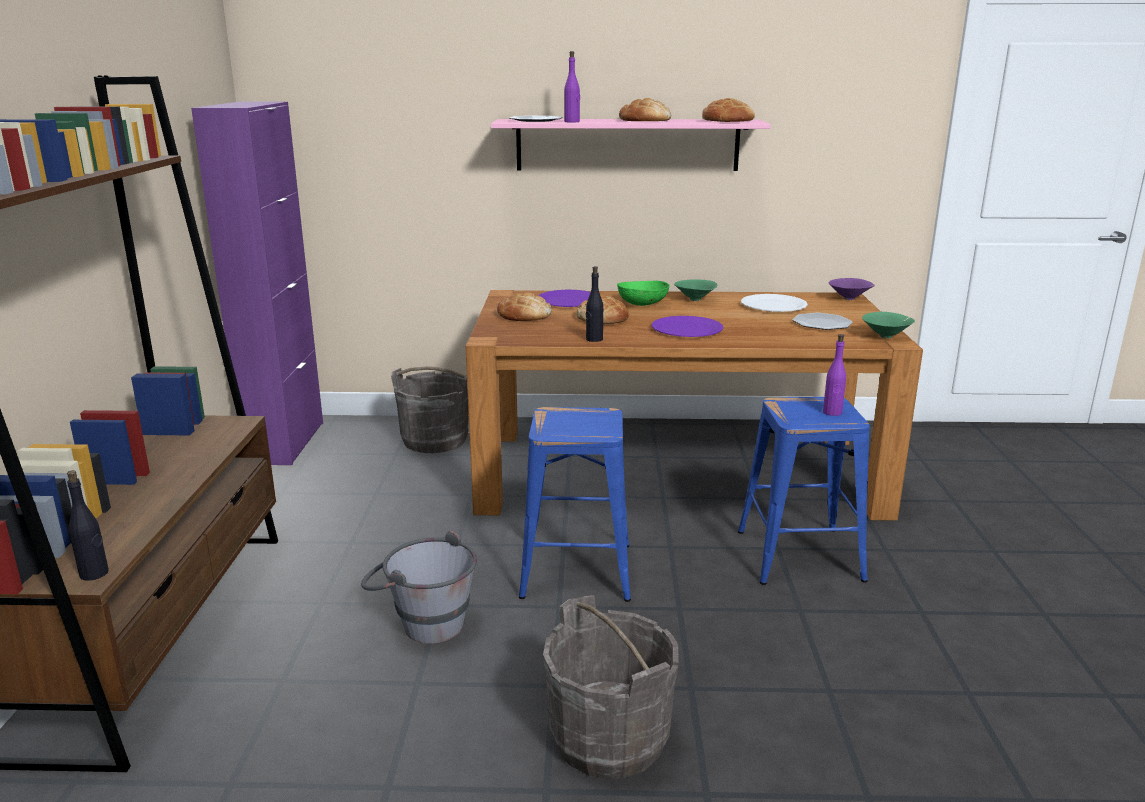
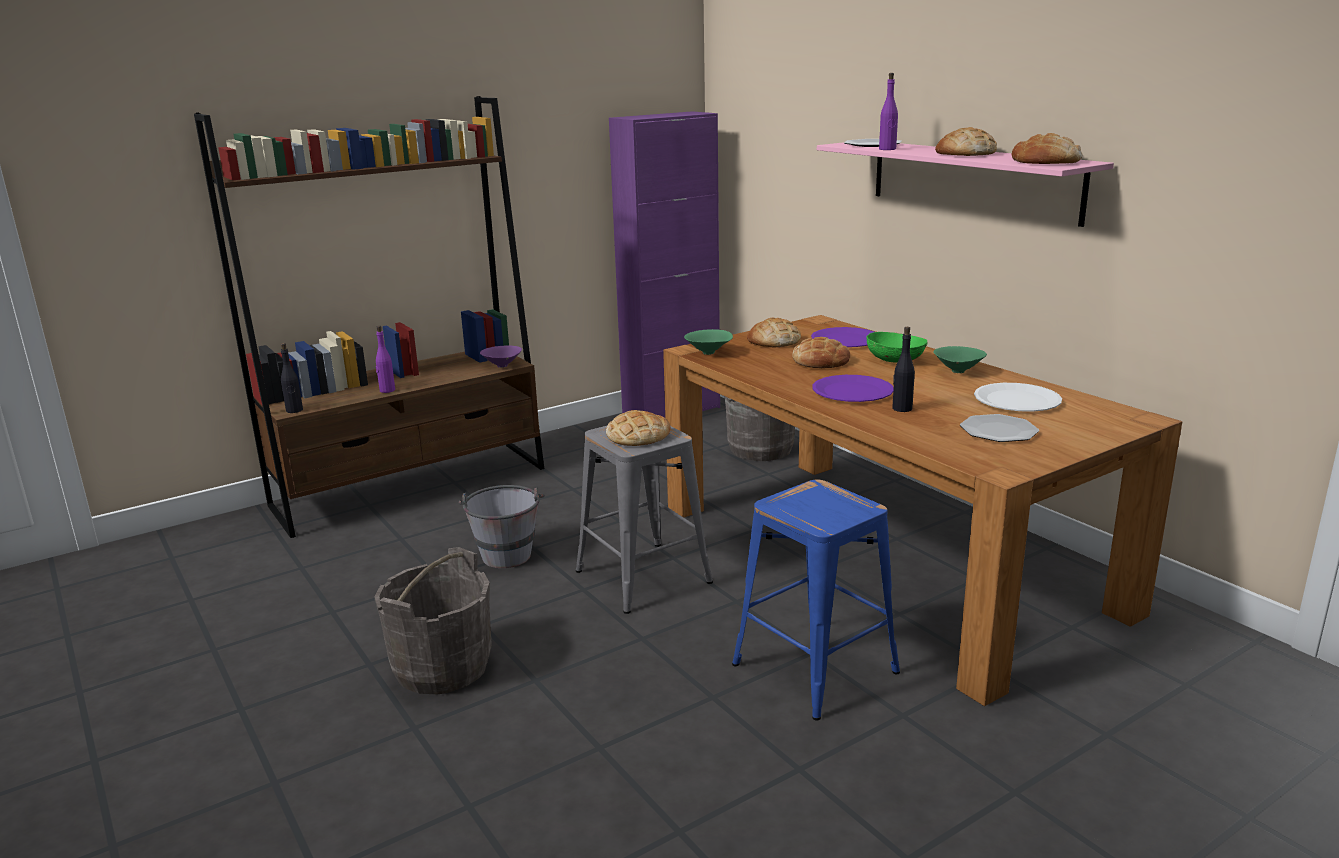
camera: 55 degrees right, 0 degrees up
blue stool [519,407,631,602] -> grey stool [576,425,713,614]
black bottle [586,266,603,342] -> black bottle moved to [892,327,915,412]
purple bottle [823,334,846,416] -> purple bottle moved to [376,326,395,393]
purple bowl [829,278,875,300] -> purple bowl moved to [480,345,522,368]
green bowl [862,312,915,339] -> green bowl moved to [684,329,733,355]
none -> bread [606,410,671,446]

